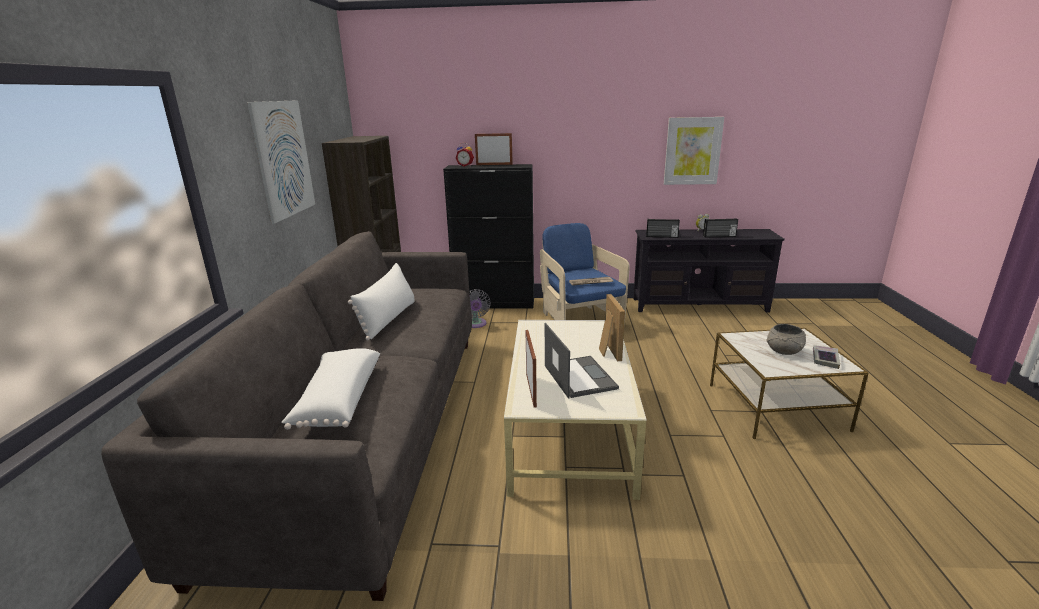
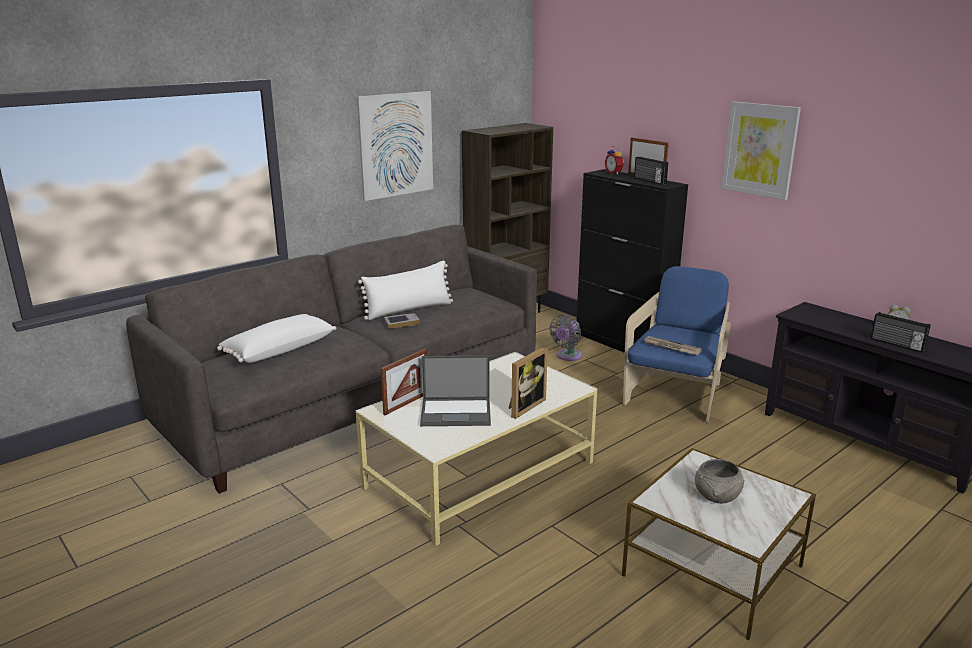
camera: 45 degrees right, 0 degrees up
laptop [545,323,619,398] -> laptop turned 60 degrees clockwise [420,355,491,426]
radio [646,219,680,238] -> radio moved to [634,157,668,185]
picture [664,117,724,185] -> picture moved to [722,101,801,200]
book [813,345,840,369] -> book moved to [384,313,419,329]

